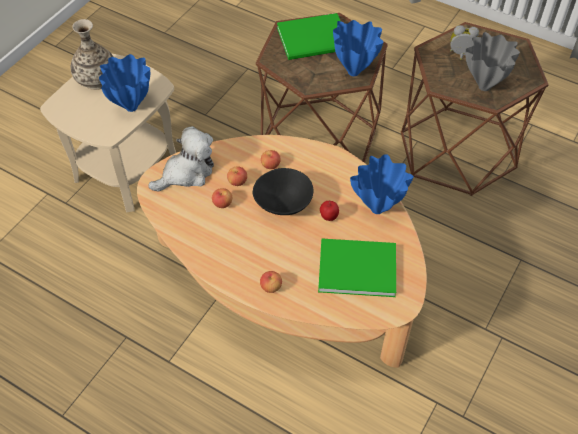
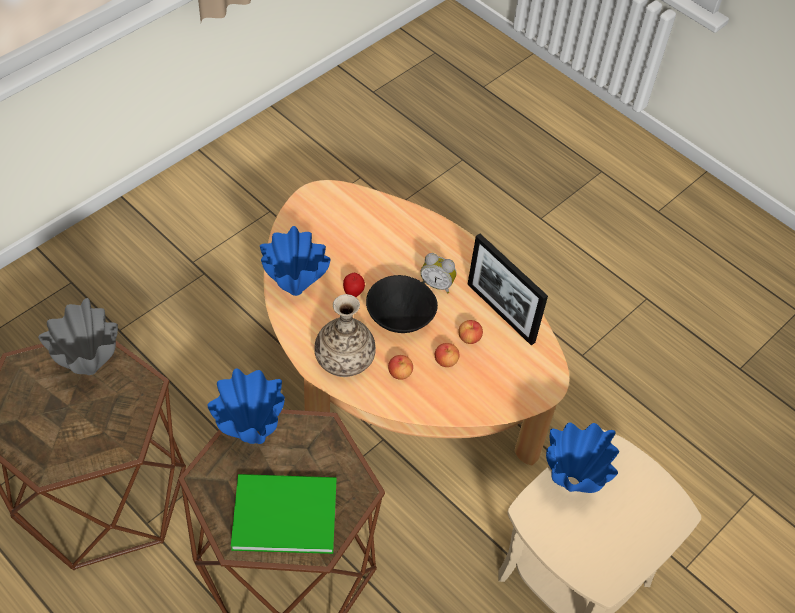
camera: 170 degrees left, 0 degrees up
vase [70,19,114,90] -> vase moved to [314,294,376,377]
plush toy [148,126,214,192] -> none
apple [260,271,282,293] -> none
green book [318,238,396,297] -> none
alarm clock [450,25,479,60] -> alarm clock moved to [420,253,457,293]
none -> picture frame [467,234,548,345]

